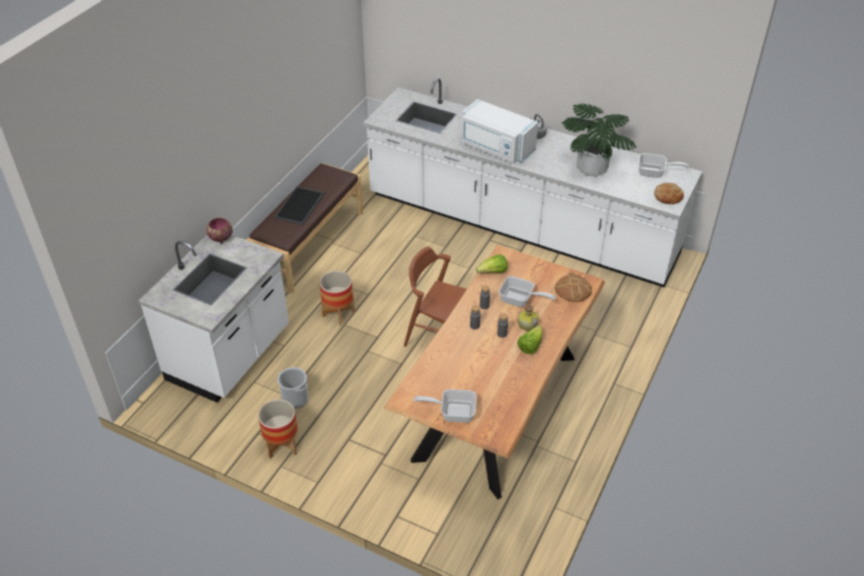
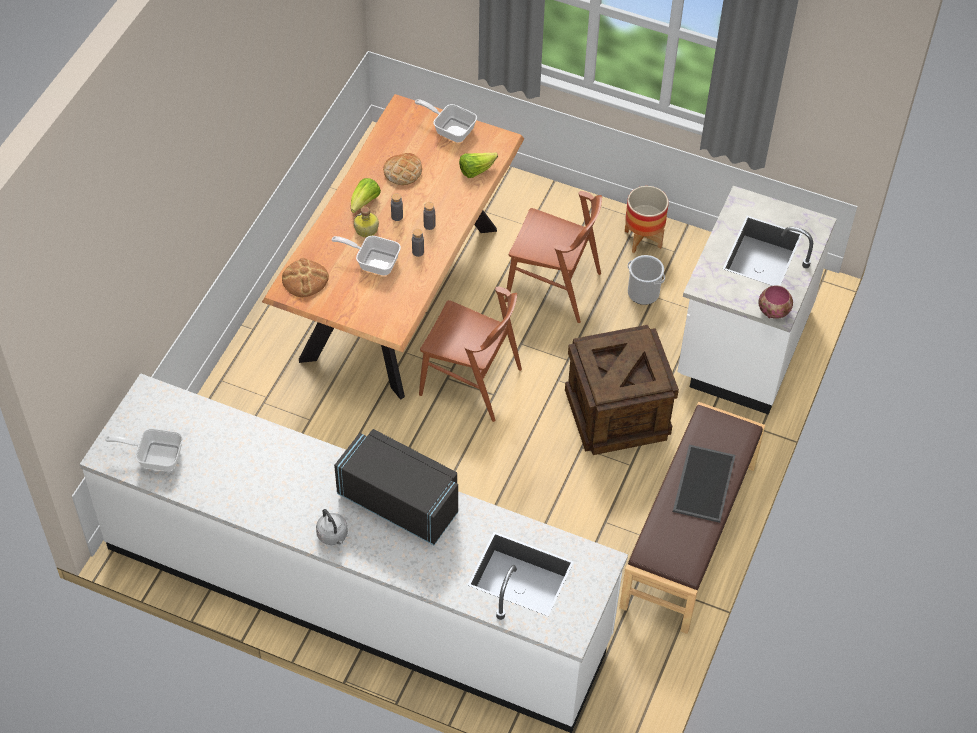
camera: 175 degrees right, 10 degrees up
planter [320,271,355,326] -> crate [565,325,679,455]
frying pan [414,389,477,423] -> frying pan turned 150 degrees counterclockwise [415,99,477,143]
white microwave [461,99,538,163] -> black microwave [334,429,458,545]
lettuce [476,254,508,273] -> lettuce moved to [459,153,498,178]
potted plant [562,104,637,176] -> none
bread [654,183,684,204] -> bread moved to [383,153,422,185]
none -> brown chair [505,191,602,323]

